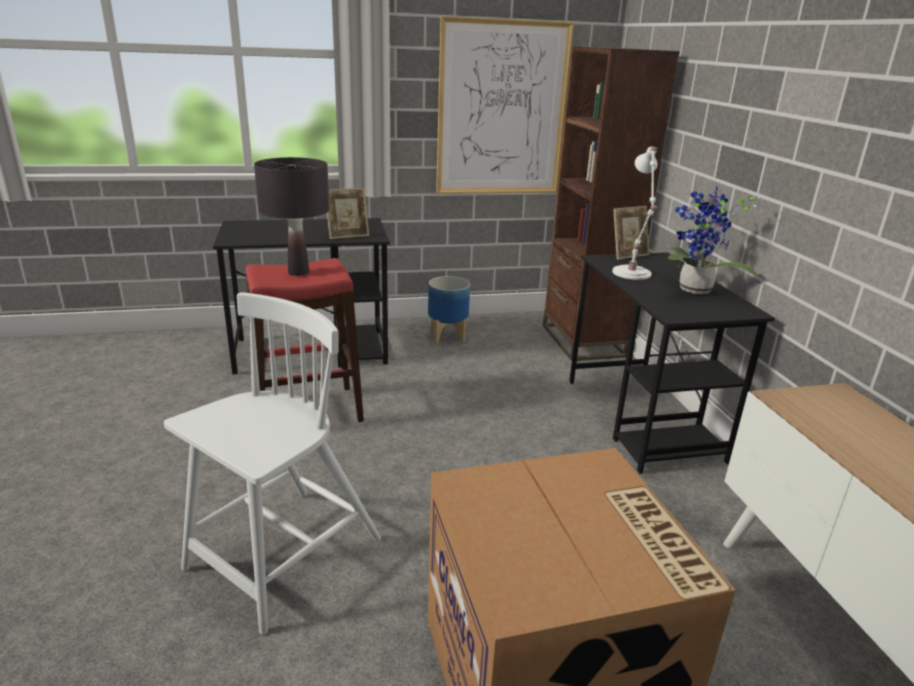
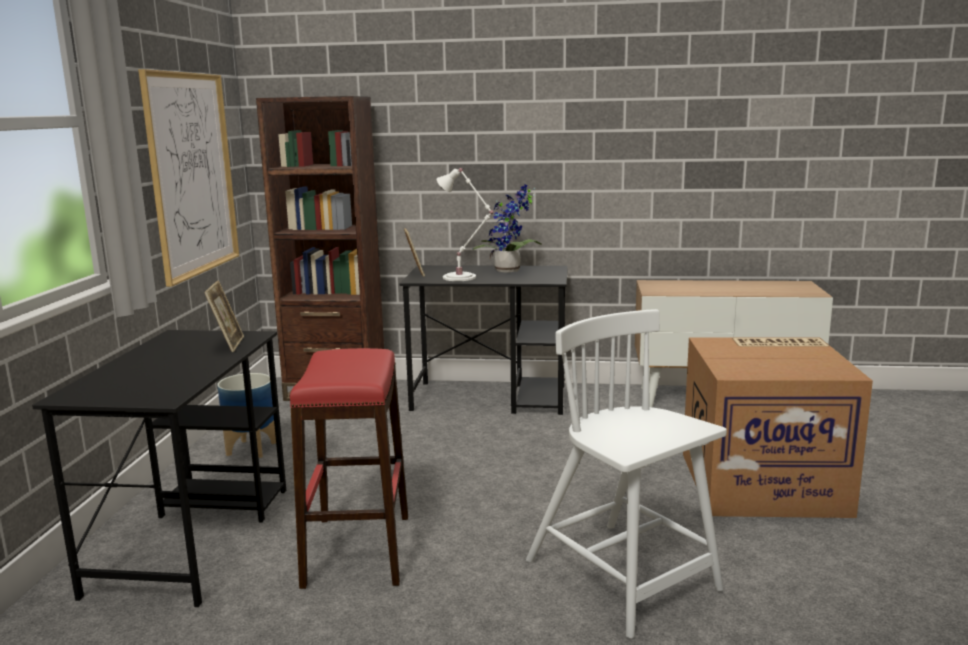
camera: 70 degrees left, 10 degrees down
black table lamp [254,157,330,276] -> none

